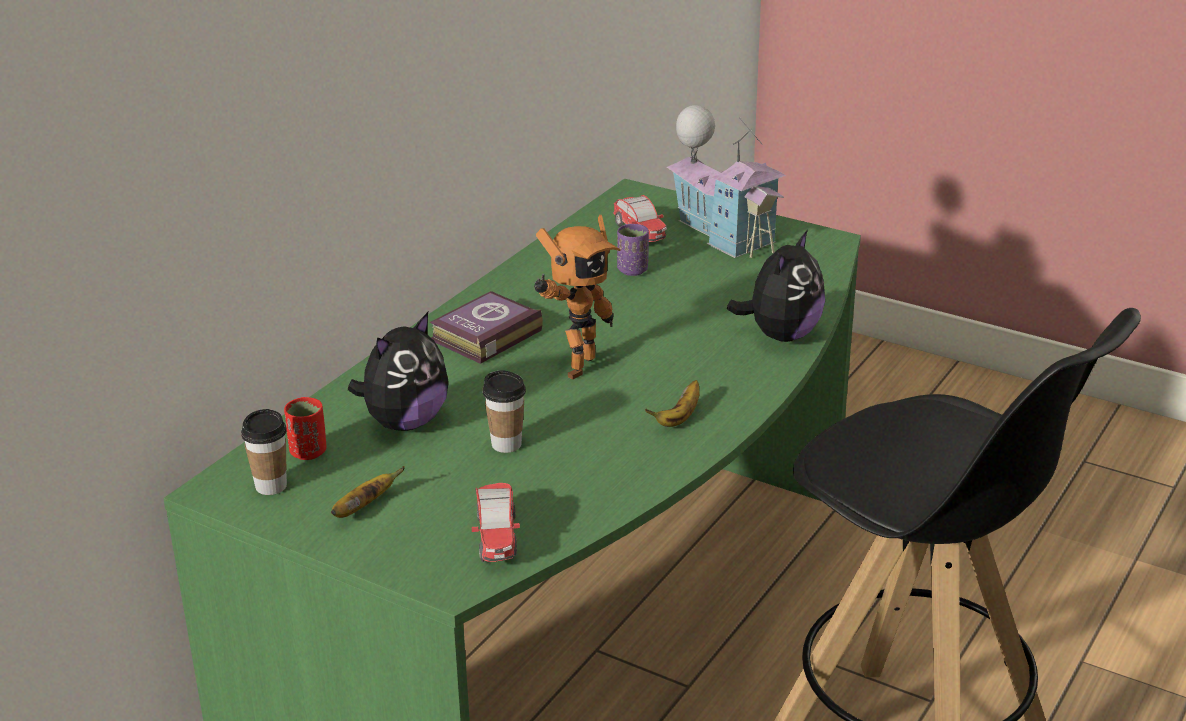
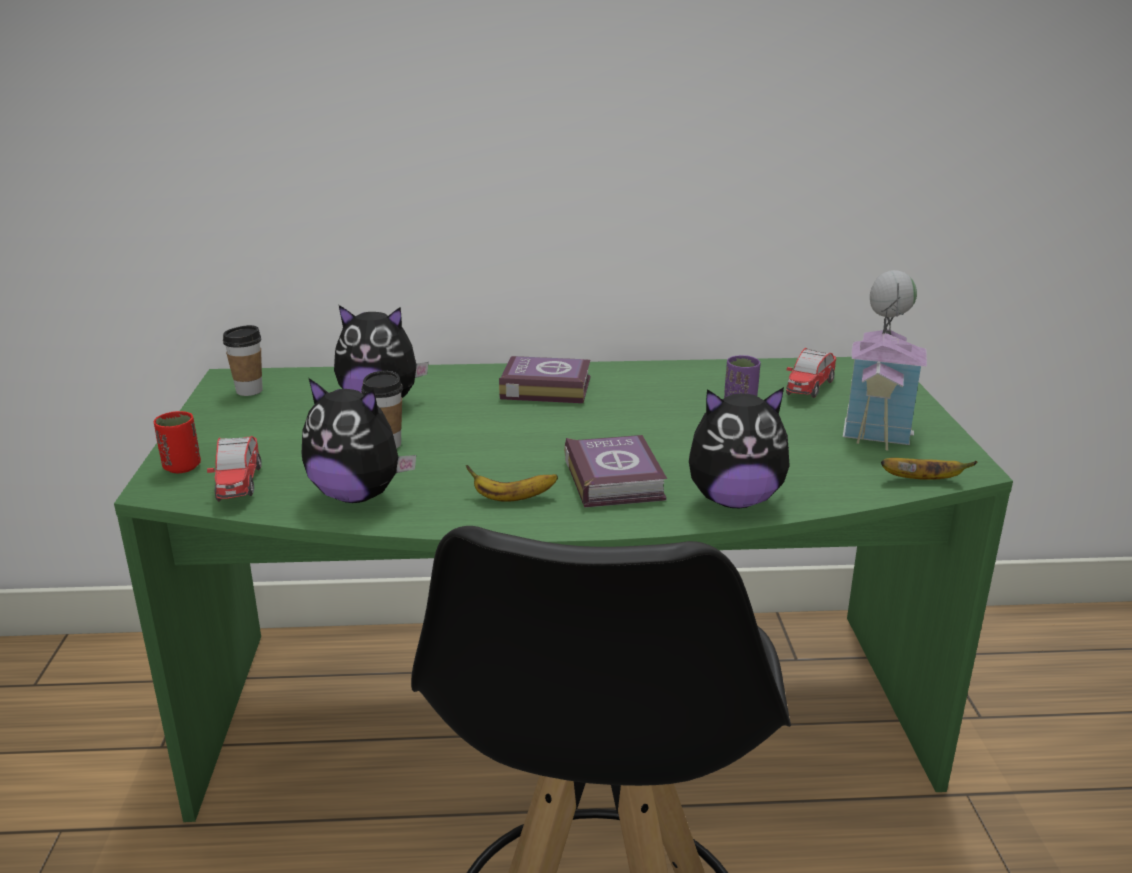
camera: 55 degrees right, 5 degrees down
red cup [284,397,326,460] -> red cup moved to [154,411,201,473]
banana [331,466,405,518] -> banana moved to [881,458,977,480]
toy car [472,483,520,562] -> toy car turned 60 degrees counterclockwise [207,436,262,502]
toy robot [534,215,621,379] -> none
none -> plush toy [302,378,416,503]
none -> book [564,435,667,508]

